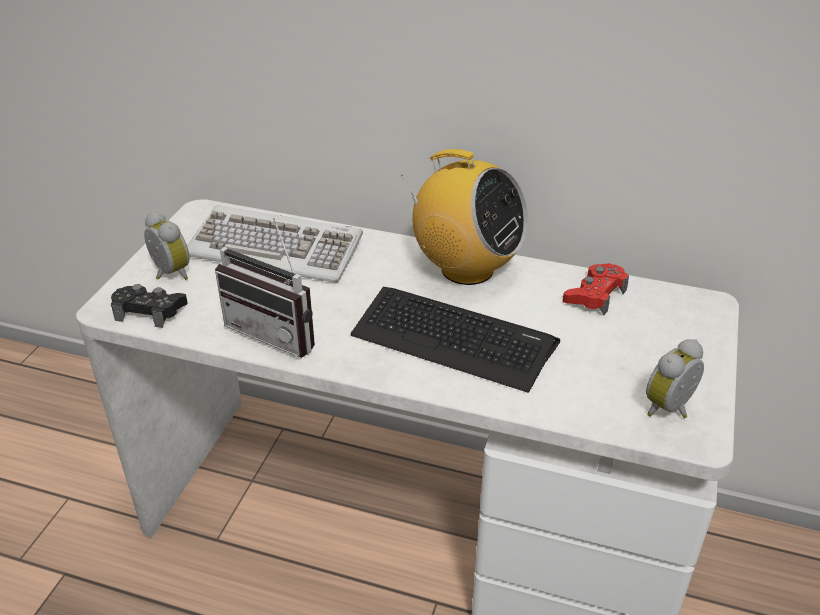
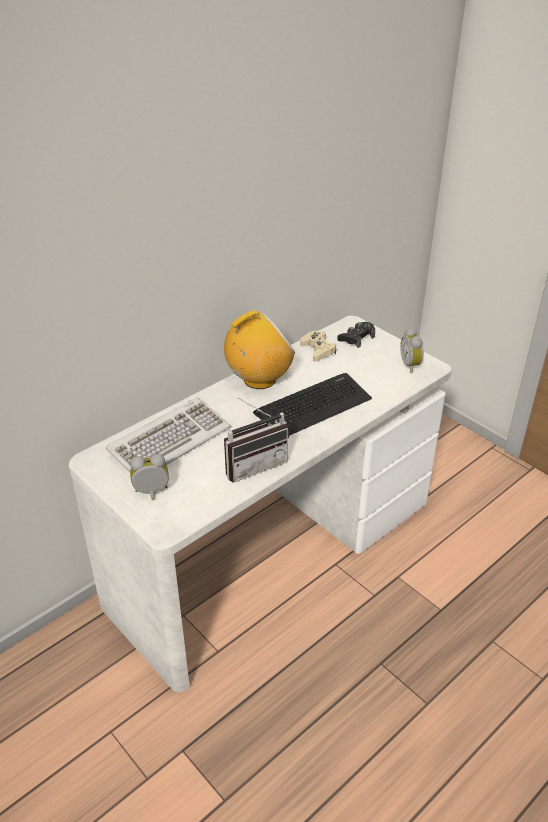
camera: 60 degrees left, 0 degrees up
black game controller [111,284,188,328] -> black game controller moved to [337,322,375,348]
red game controller [563,263,629,315] -> beige game controller [300,331,336,362]

